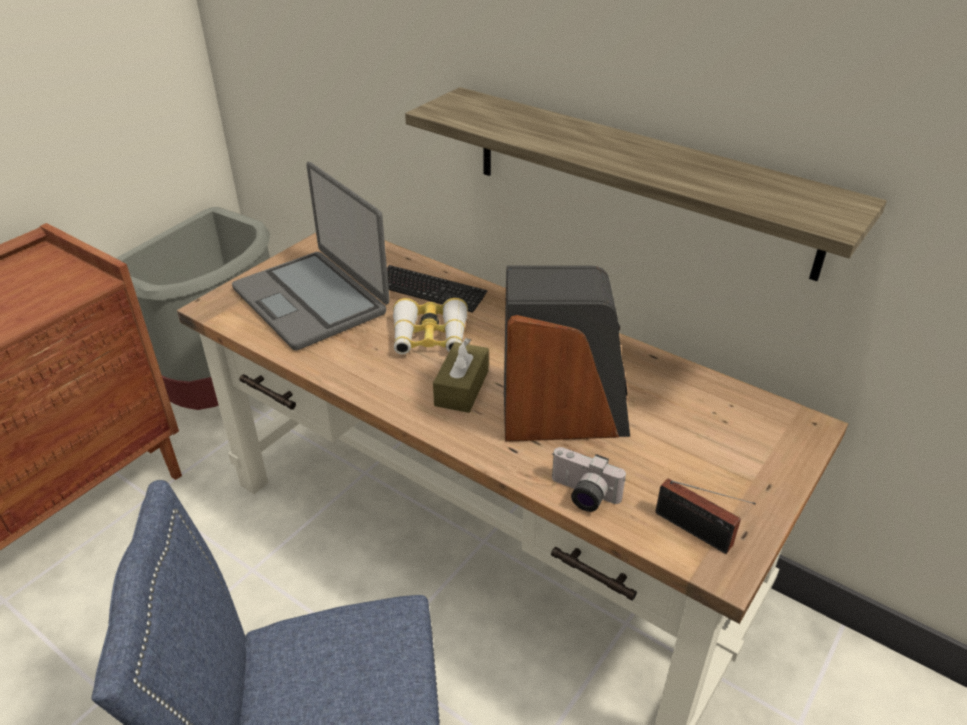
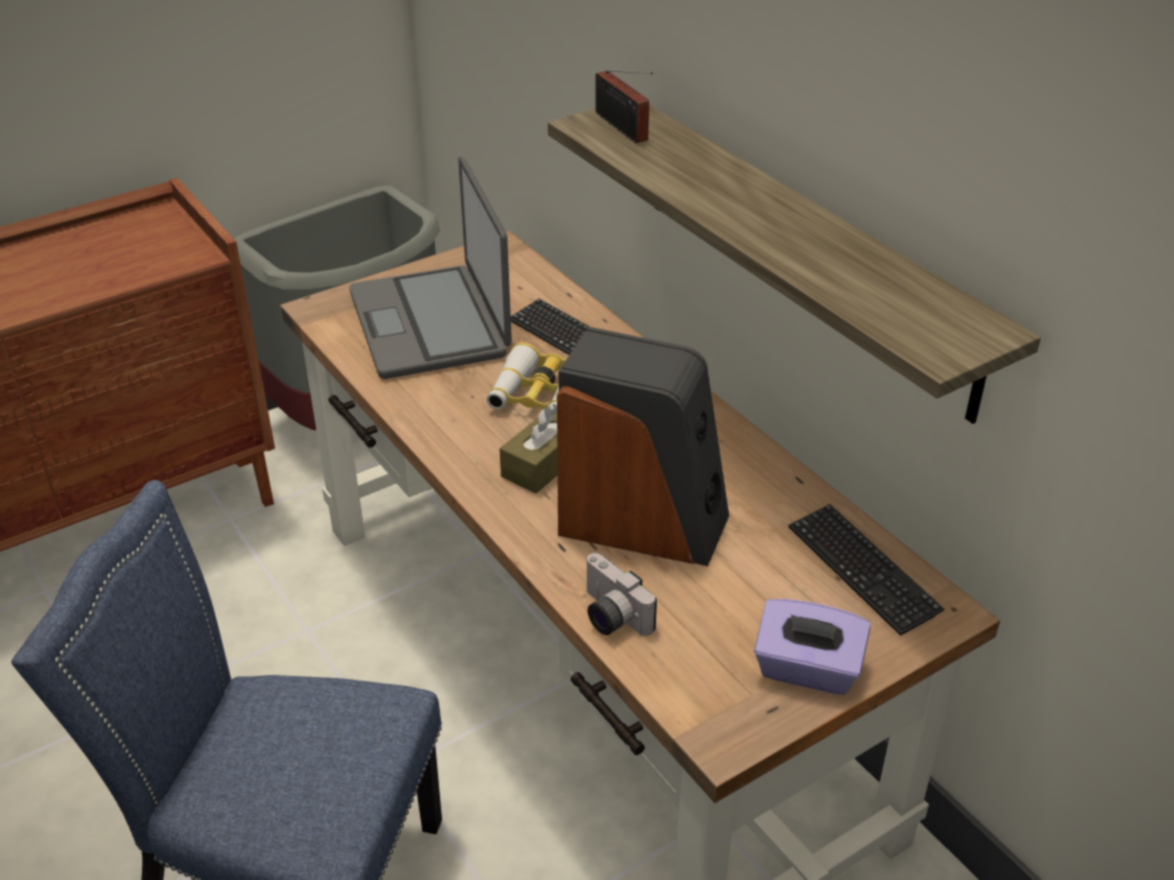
camera: 20 degrees right, 0 degrees up
radio [655,478,756,554] -> radio moved to [595,70,653,143]
none -> purple tissue box [754,599,871,695]
none -> keyboard [788,504,945,636]

